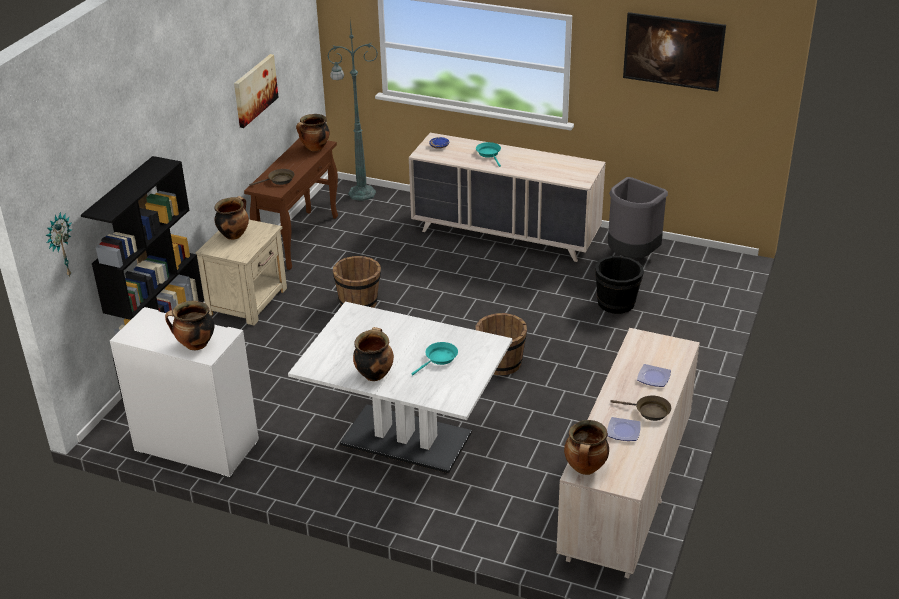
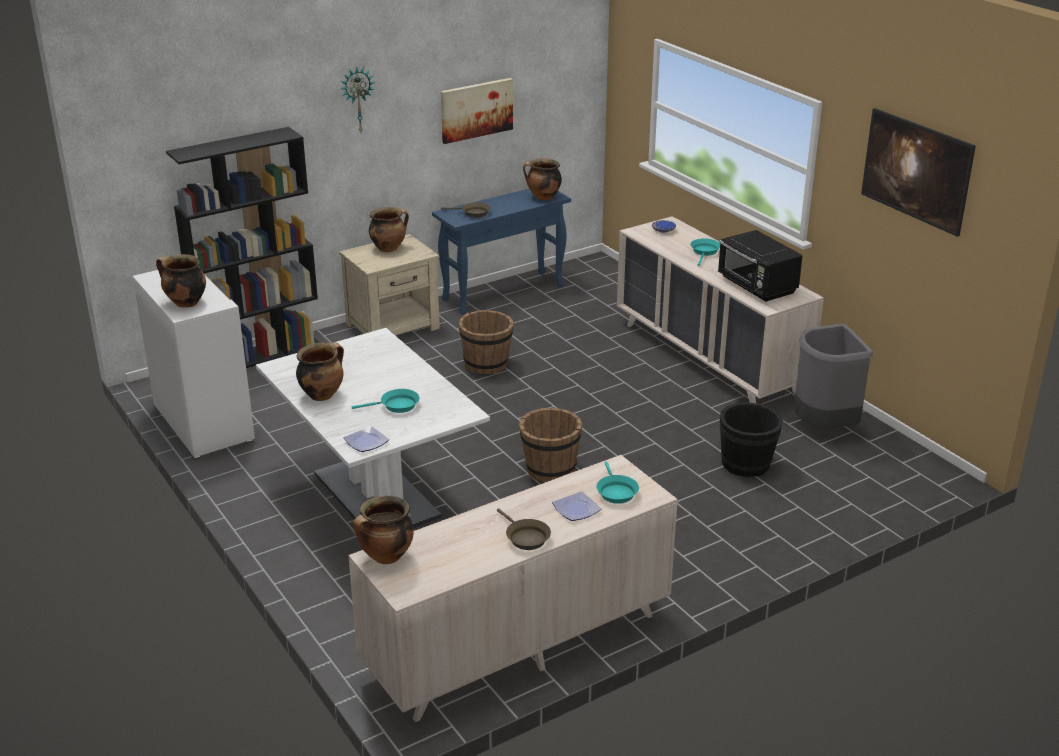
camera: 35 degrees right, 5 degrees down
wall clock [46,212,72,277] -> wall clock moved to [341,67,375,132]
brown console table [244,138,338,270] -> blue console table [432,189,571,315]
green floor lamp [328,20,378,201] -> none
plate [607,417,641,441] -> plate moved to [343,426,389,452]
none -> turquoise frying pan [596,461,639,504]
none -> black microwave [718,230,803,302]

